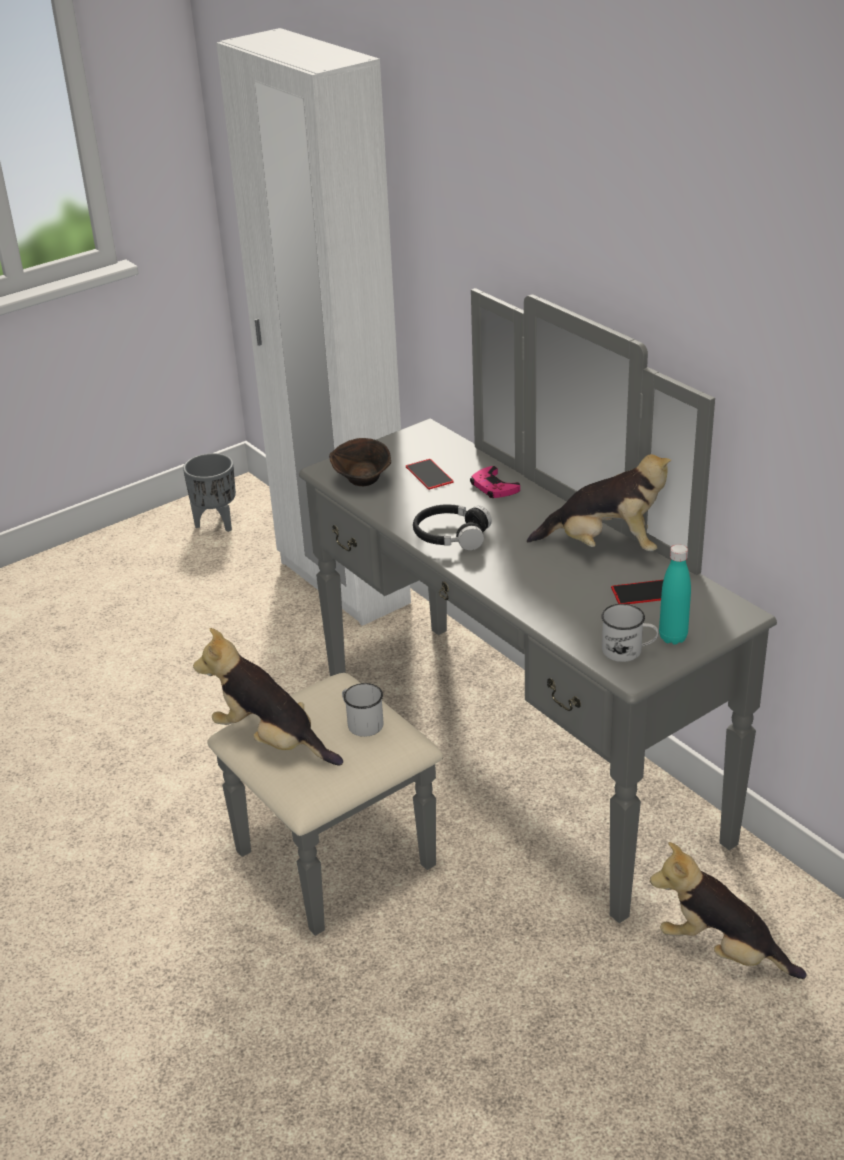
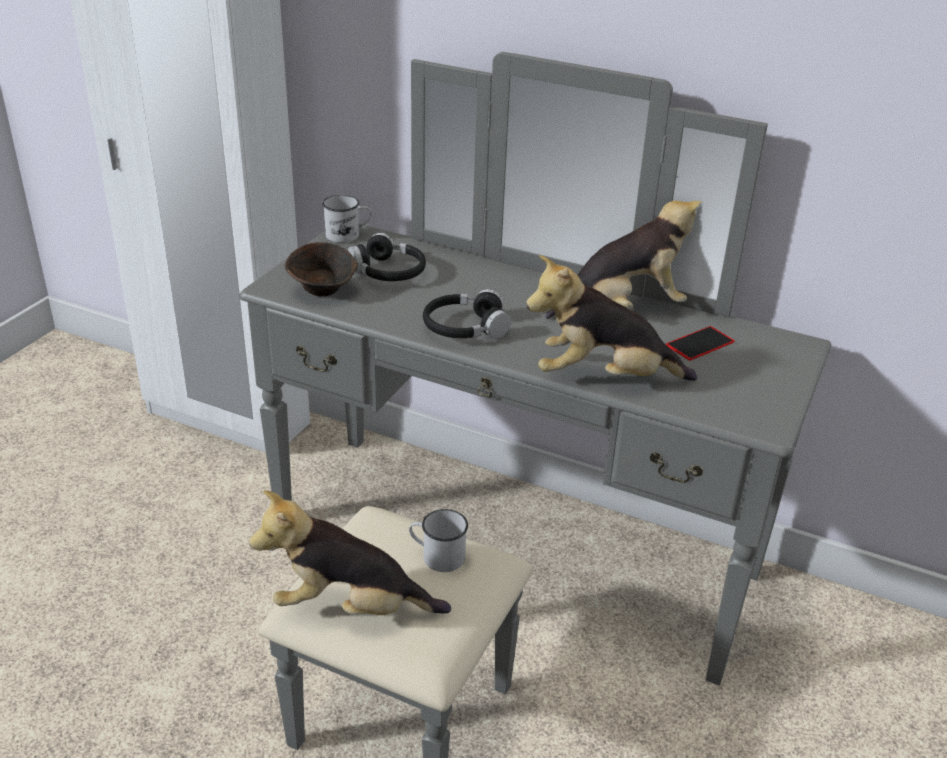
camera: 30 degrees left, 0 degrees up
grey planter [183,453,236,532] -> none
phone [406,459,454,490] -> black headphones [348,233,426,281]
pink game controller [470,466,520,498] -> none
white mug [601,604,659,662] -> white mug moved to [322,195,372,243]
plush toy [650,842,807,979] -> plush toy moved to [526,255,697,381]
turquoise bottle [659,544,691,645] -> none

